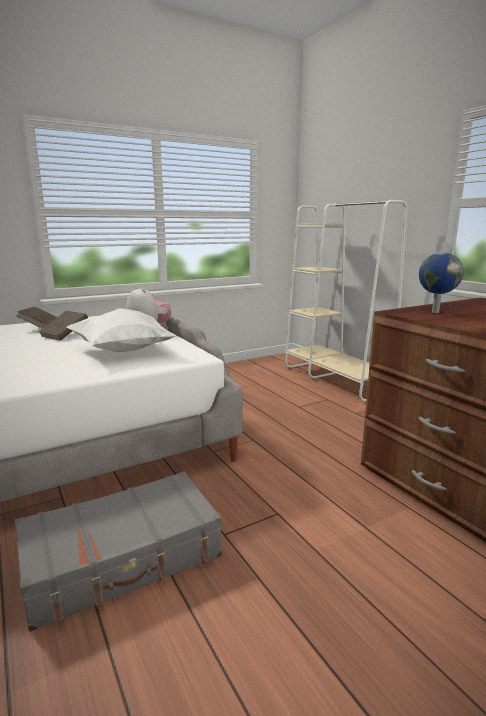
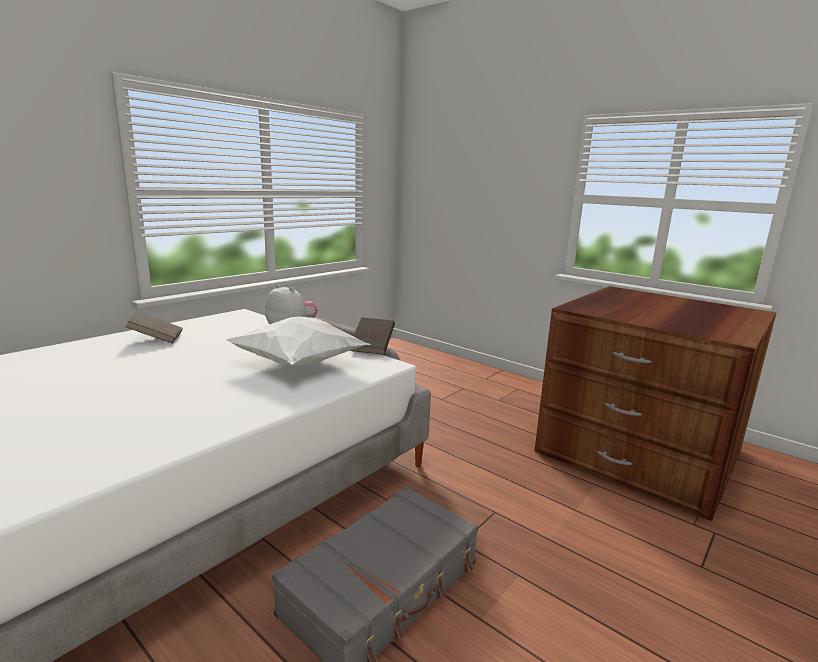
camera: 20 degrees left, 0 degrees up
brown book [38,311,88,341] -> brown book moved to [350,317,395,355]
beige clothes rack [285,200,407,402] -> none
globe [419,252,464,313] -> none

